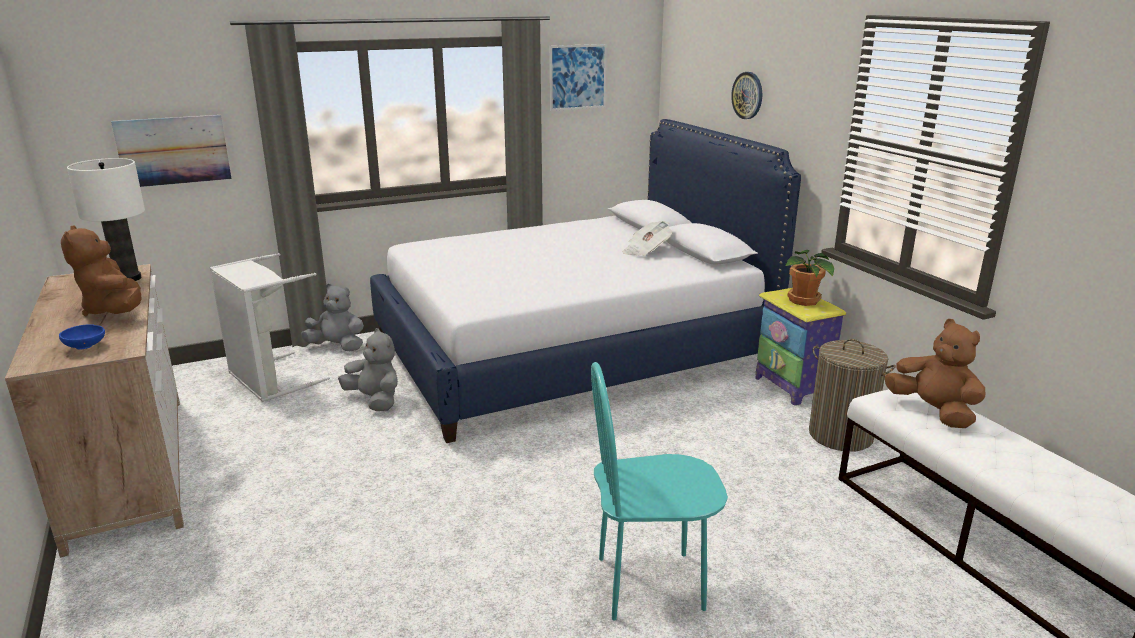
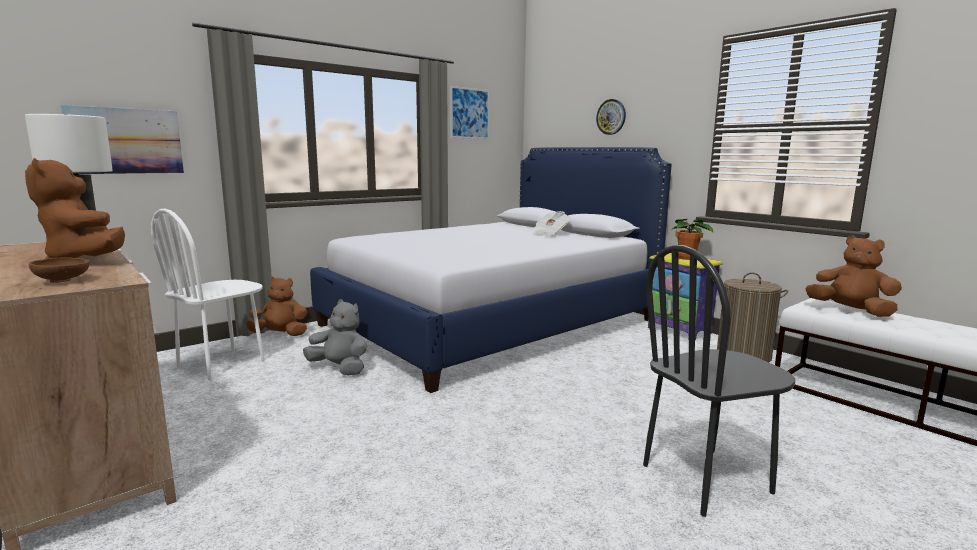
camera: 15 degrees left, 10 degrees down
blue bowl [59,324,105,349] -> brown bowl [29,257,90,283]
grey laundry basket [210,253,330,402] -> white chair [151,209,265,380]
grey plush toy [301,284,364,351] -> brown plush toy [246,277,307,336]
turquoise chair [591,362,728,621] -> black chair [643,245,795,517]

